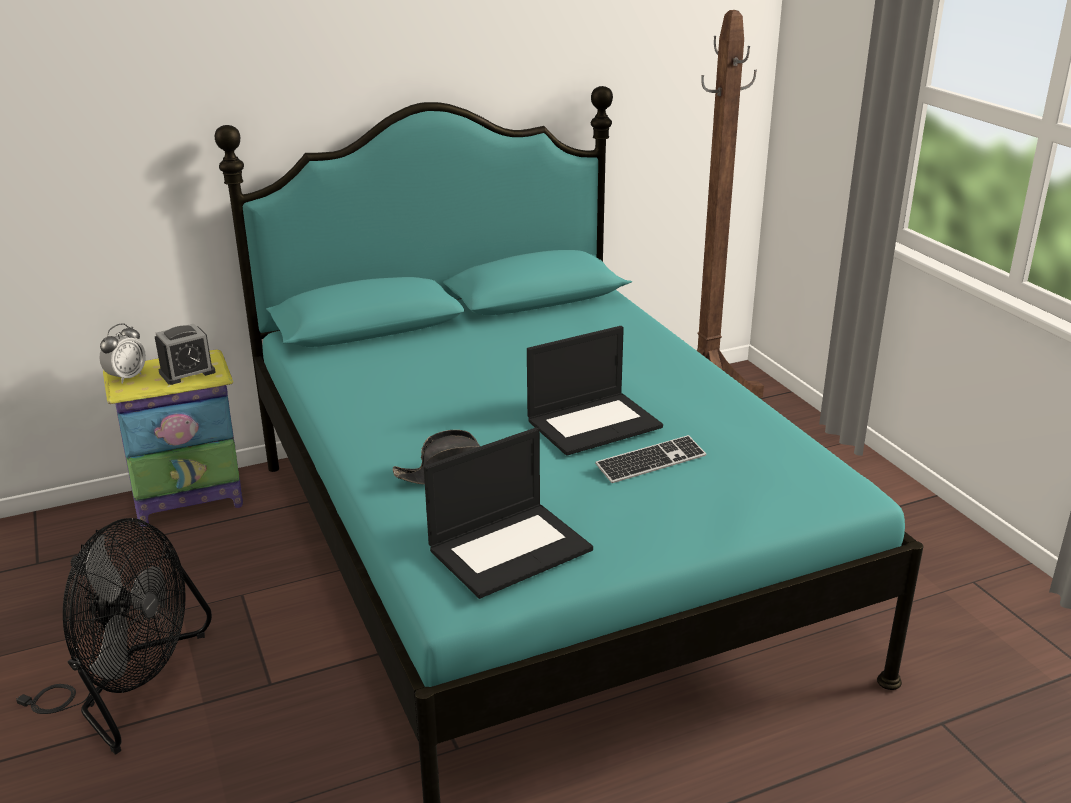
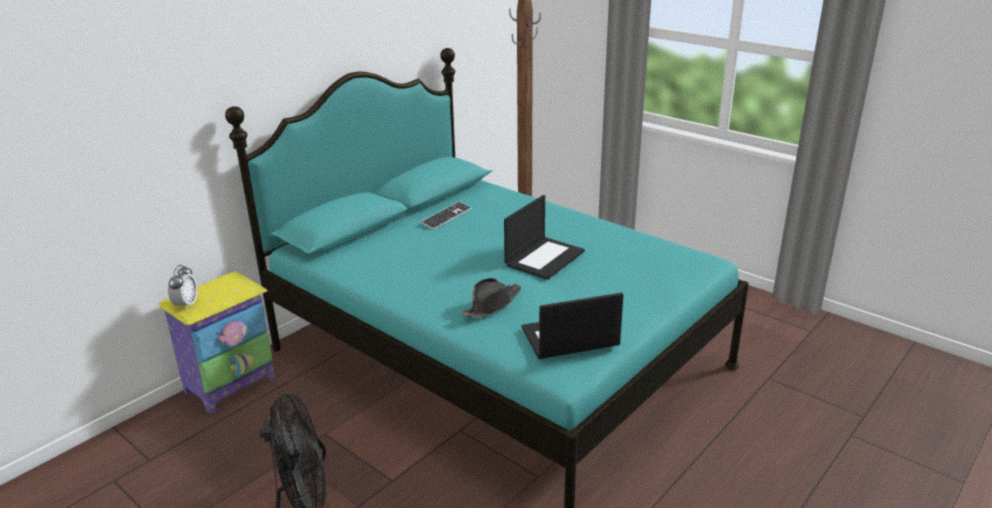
camera: 25 degrees left, 0 degrees up
alarm clock [155,324,215,385] -> none
laptop [424,427,593,599] -> laptop turned 135 degrees counterclockwise [521,293,623,359]
keyboard [595,435,706,483] -> keyboard moved to [420,201,472,230]

